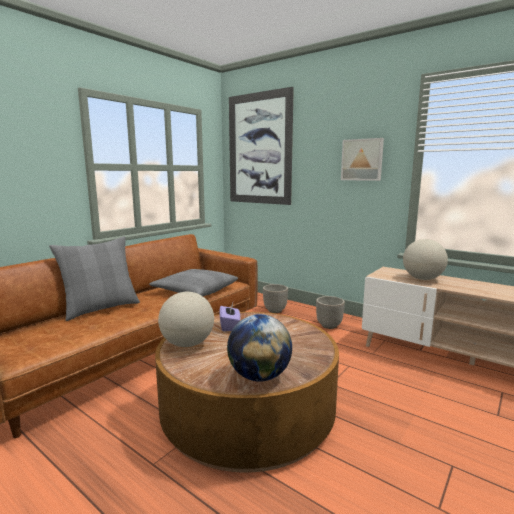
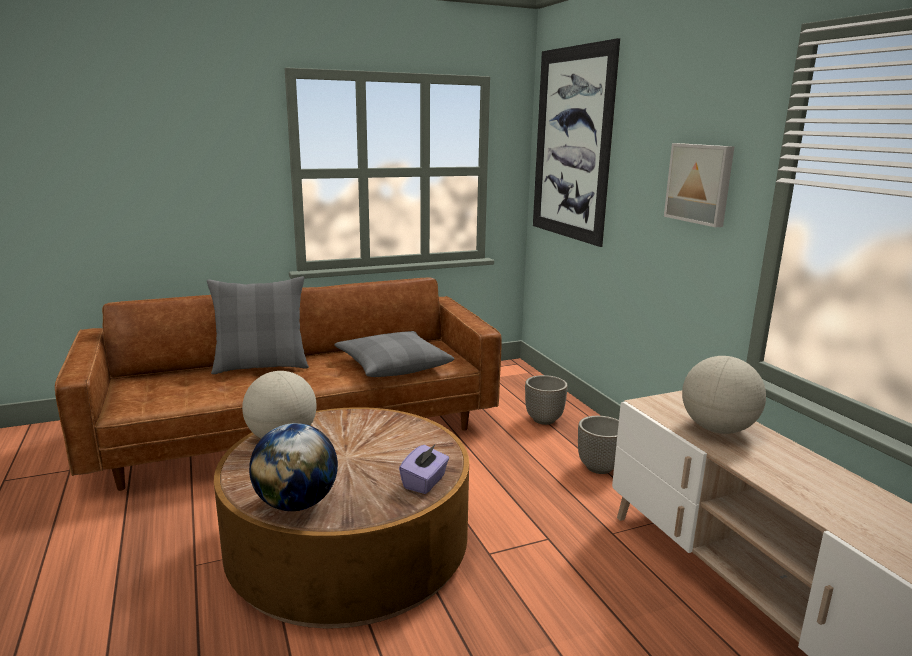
camera: 30 degrees right, 5 degrees up
purple tissue box [220,303,240,331] -> purple tissue box moved to [399,445,449,494]

